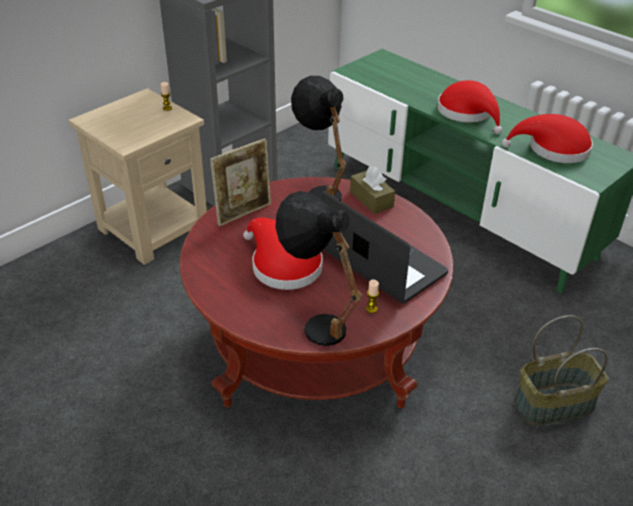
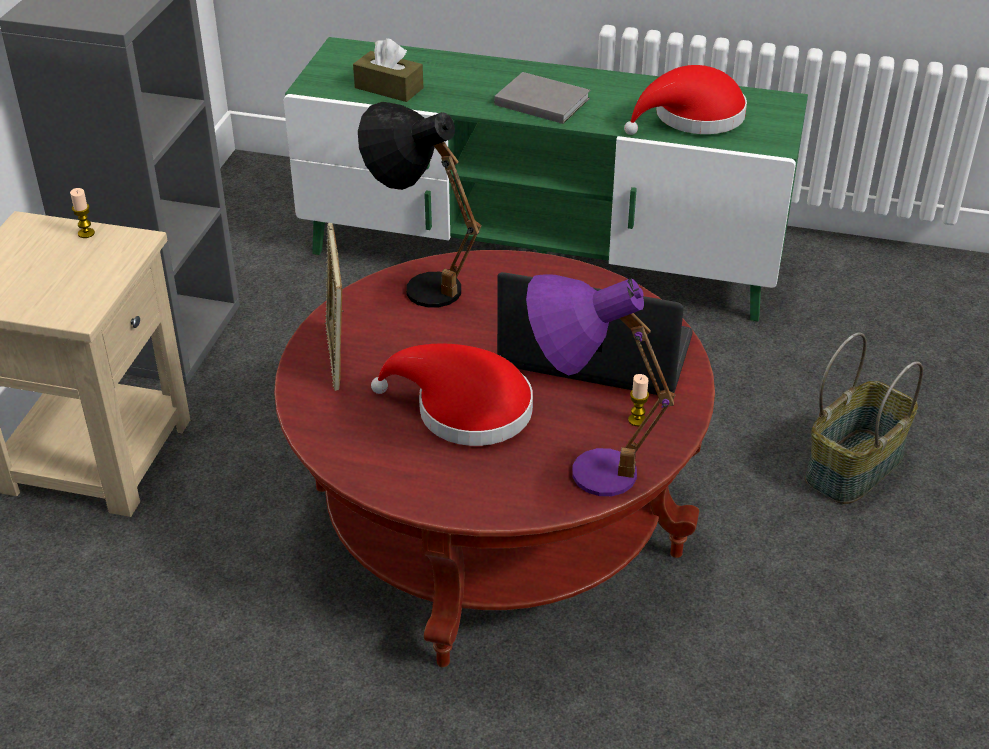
camera: 30 degrees left, 0 degrees up
picture frame [210,138,271,227] -> picture frame turned 150 degrees clockwise [325,223,344,391]
black table lamp [275,191,363,346] -> purple table lamp [526,274,675,496]
brown tissue box [350,166,395,214] -> brown tissue box moved to [353,38,423,102]
red hat [437,80,502,134] -> grey book [494,72,590,124]

